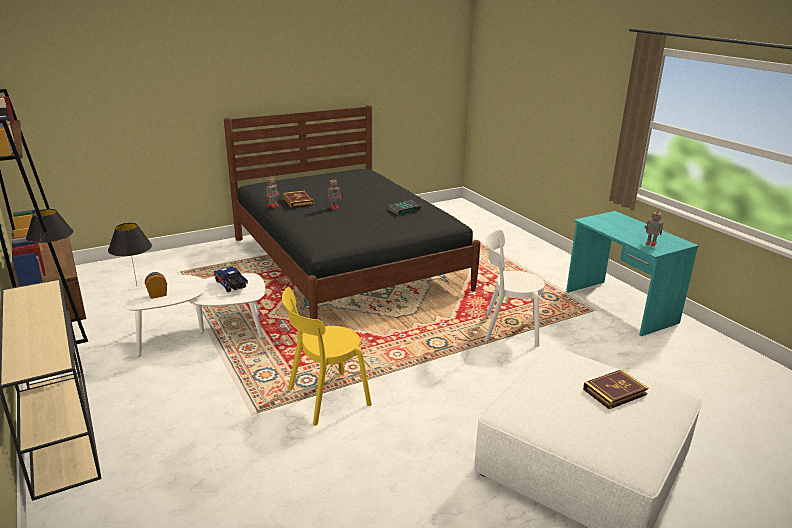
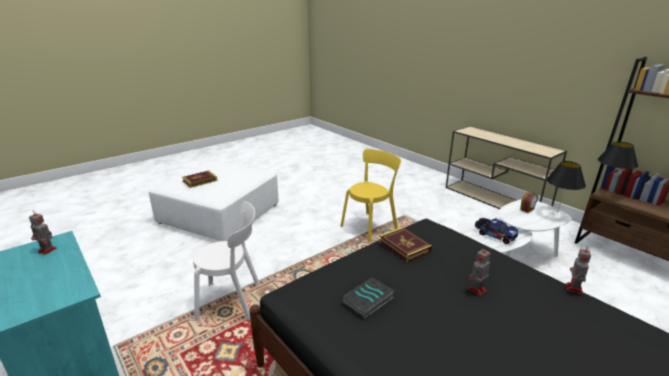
camera: 170 degrees right, 0 degrees up
book [283,191,314,208] -> book moved to [379,227,432,262]

